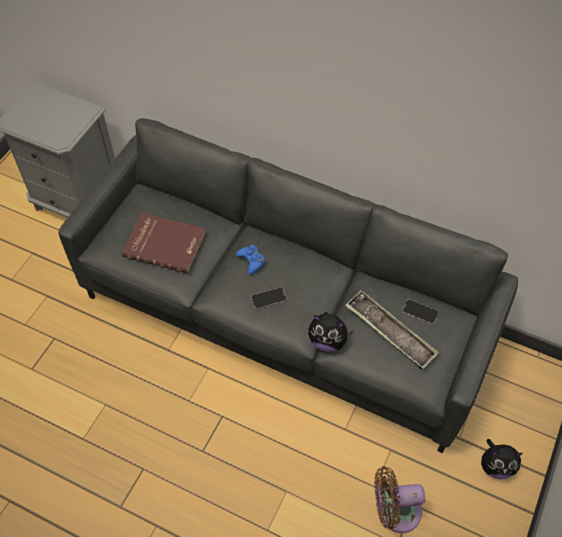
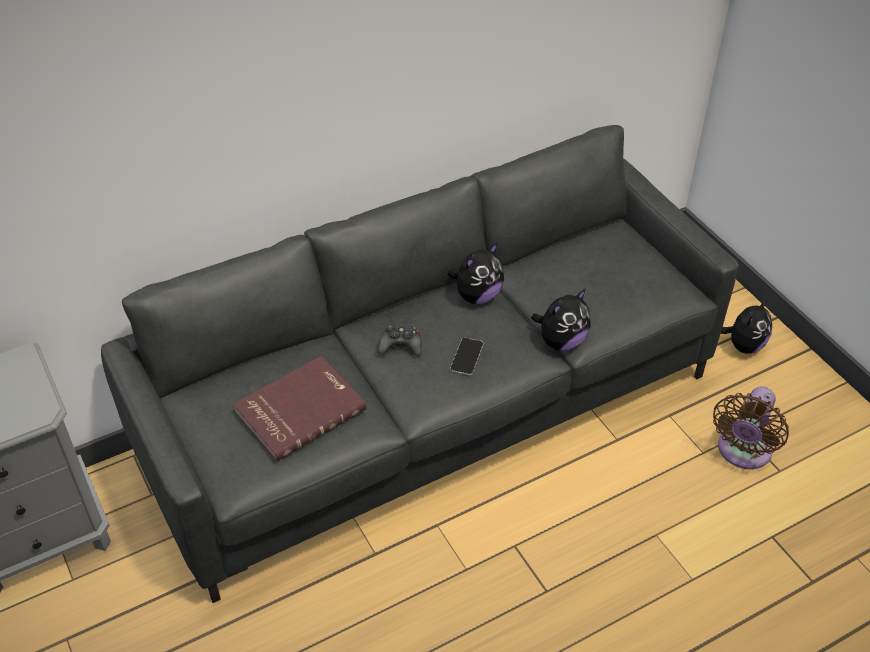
camera: 55 degrees left, 10 degrees down
blue game controller [236,245,266,275] -> black game controller [378,325,422,356]
tray [345,290,439,369] -> none
phone [402,299,439,324] -> none
none -> plush toy [447,242,504,304]

